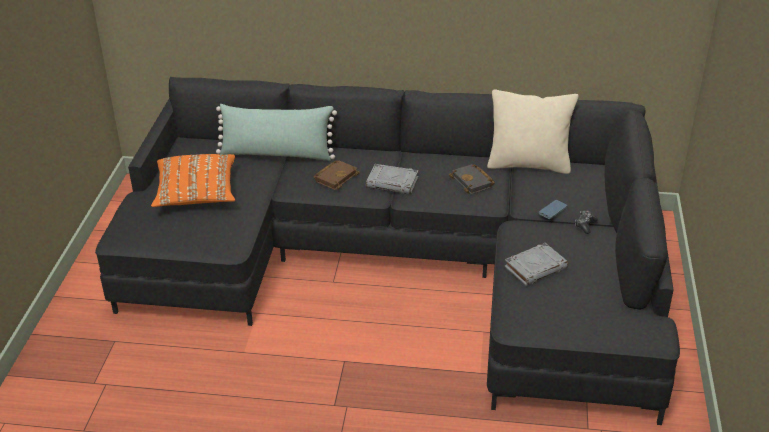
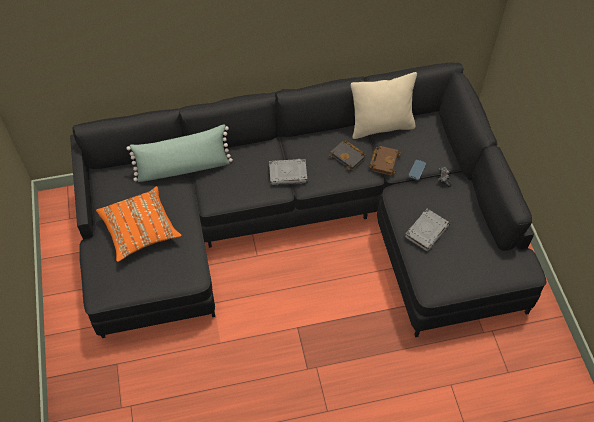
camera: 20 degrees left, 20 degrees up
brown book [314,160,360,190] -> brown book moved to [369,146,401,175]

